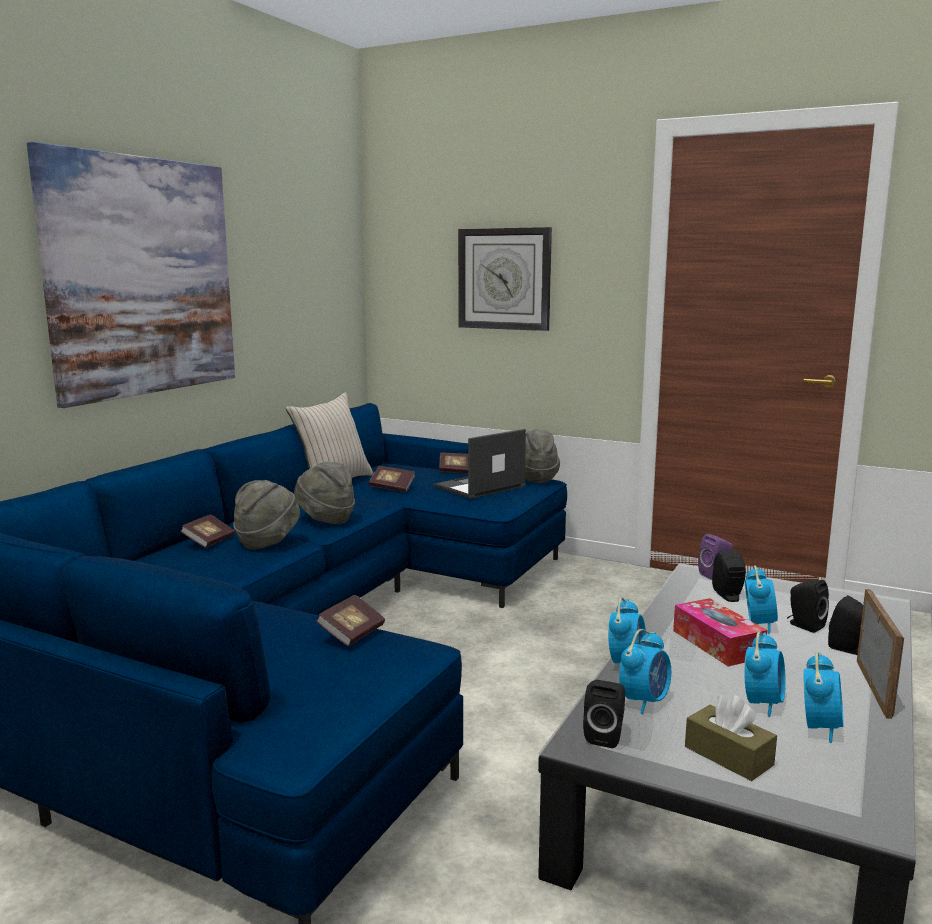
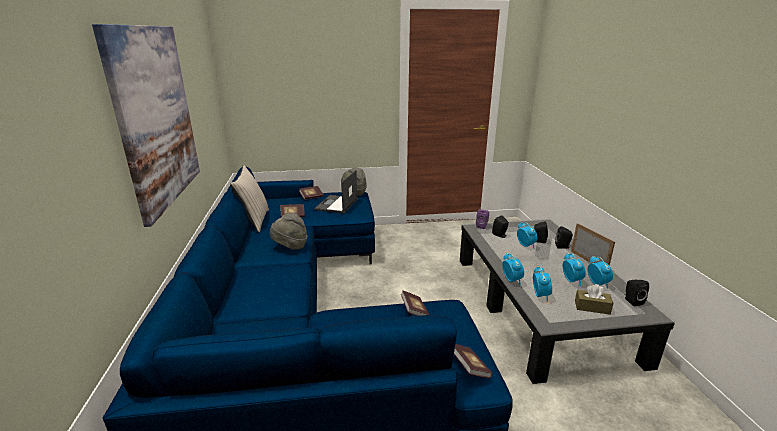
camera: 35 degrees left, 10 degrees up
book [180,514,235,548] -> book moved to [454,344,492,378]
grey hat [233,480,300,550] -> none
wall clock [458,227,552,331] -> none
black speaker [583,680,625,748] -> black speaker moved to [625,280,649,306]
tissue box [673,598,767,666] -> none

